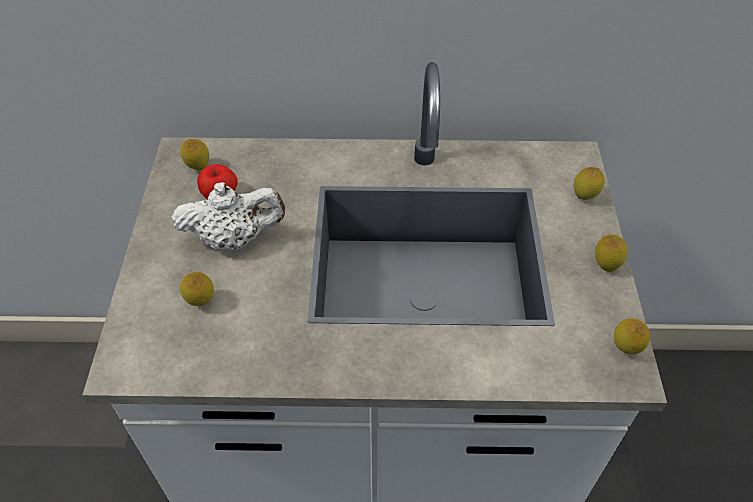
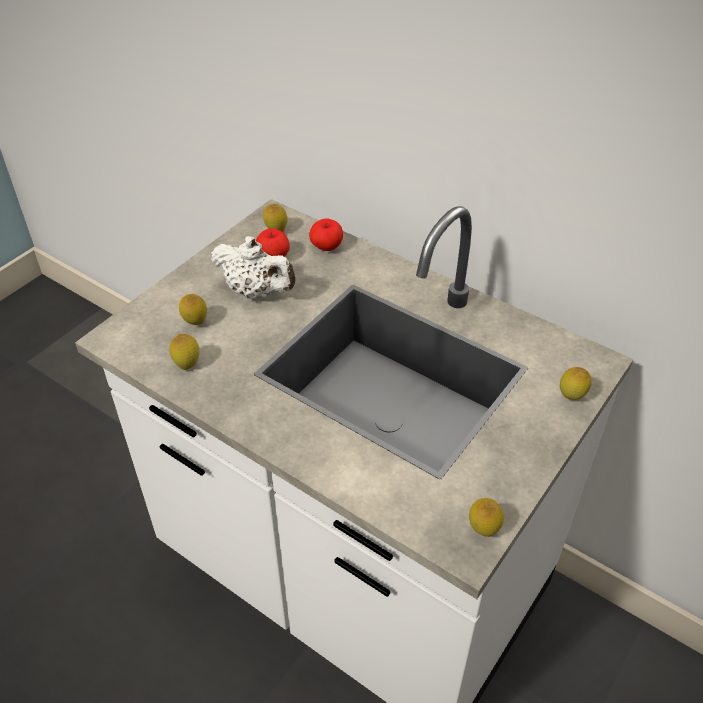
camera: 35 degrees right, 5 degrees down
lemon [595,235,628,272] -> lemon moved to [170,334,199,370]
none -> apple [309,219,343,251]

